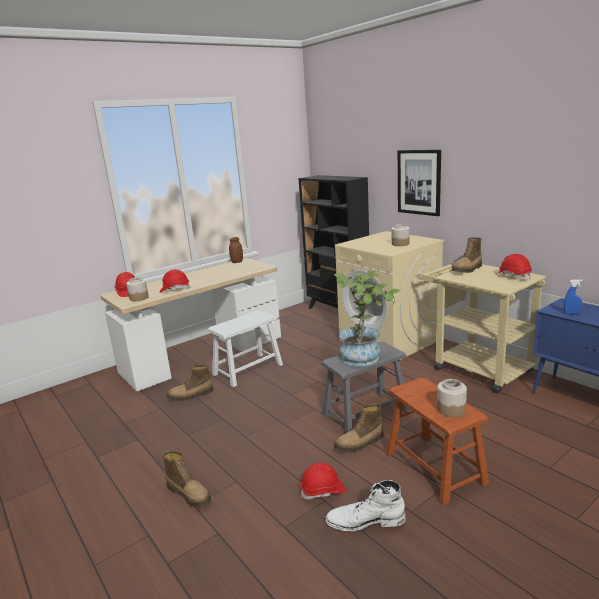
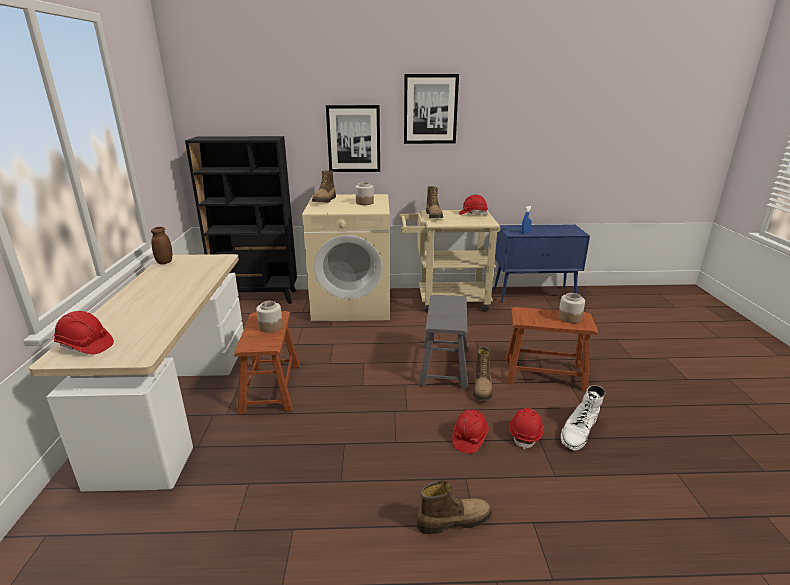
camera: 55 degrees left, 5 degrees up
jar [126,277,149,301] -> jar moved to [256,301,283,333]
red hard hat [160,269,190,293] -> red hard hat moved to [452,409,489,454]
boot [167,364,213,401] -> boot moved to [312,170,336,203]
white stool [207,311,283,387] -> brown stool [234,311,300,414]
potted plant [334,270,401,366] -> none
none -> picture [404,74,459,144]

